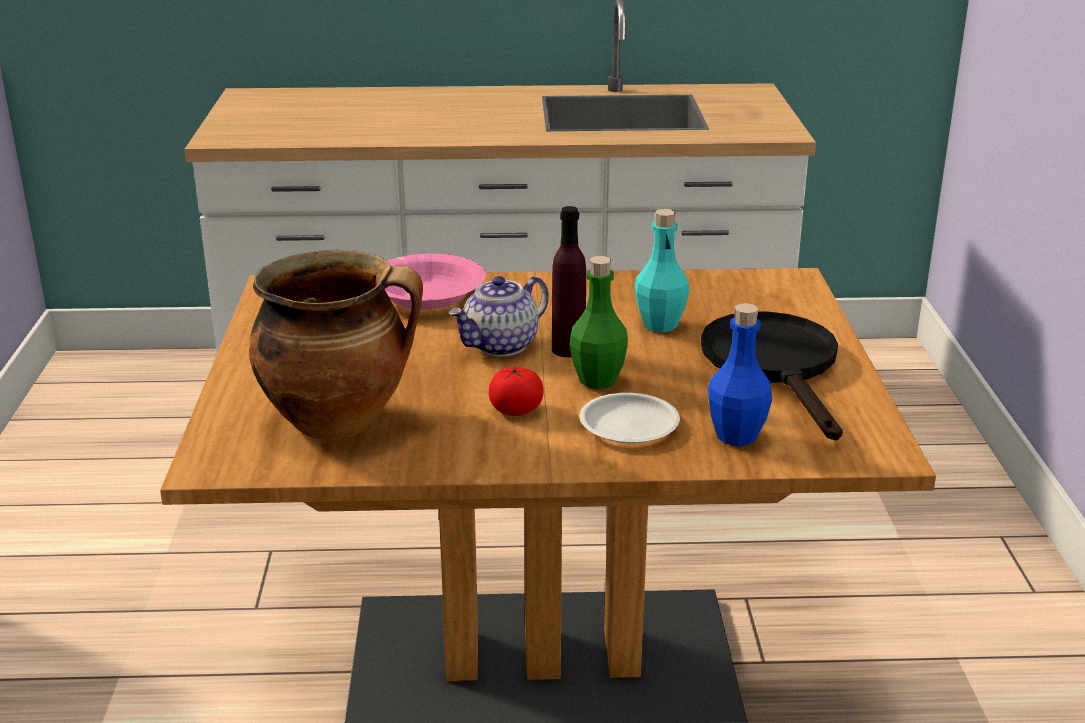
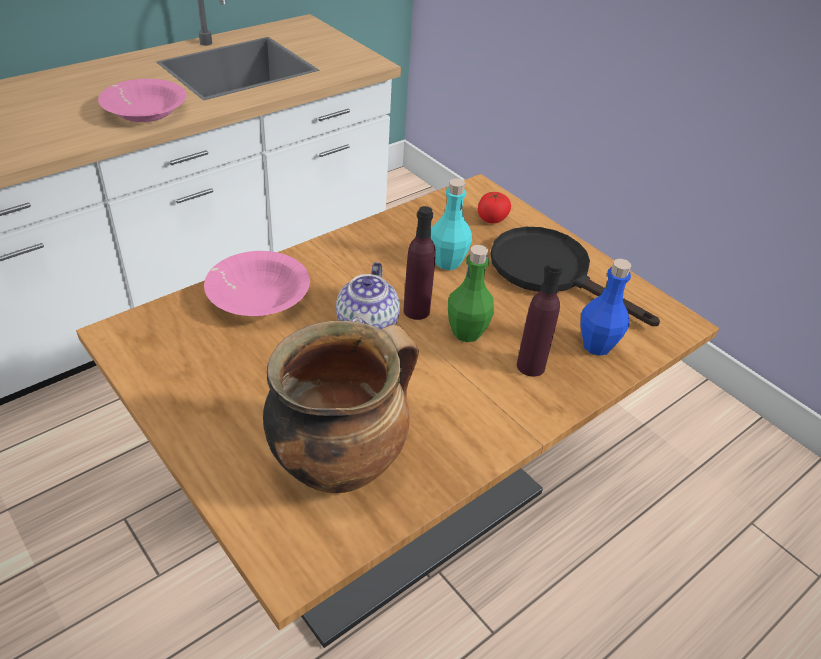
camera: 40 degrees left, 15 degrees up
tomato [489,366,544,416] -> tomato moved to [478,192,511,224]
white plate [579,393,680,443] -> purple bottle [517,260,563,377]
none -> pink bowl [98,79,187,122]

